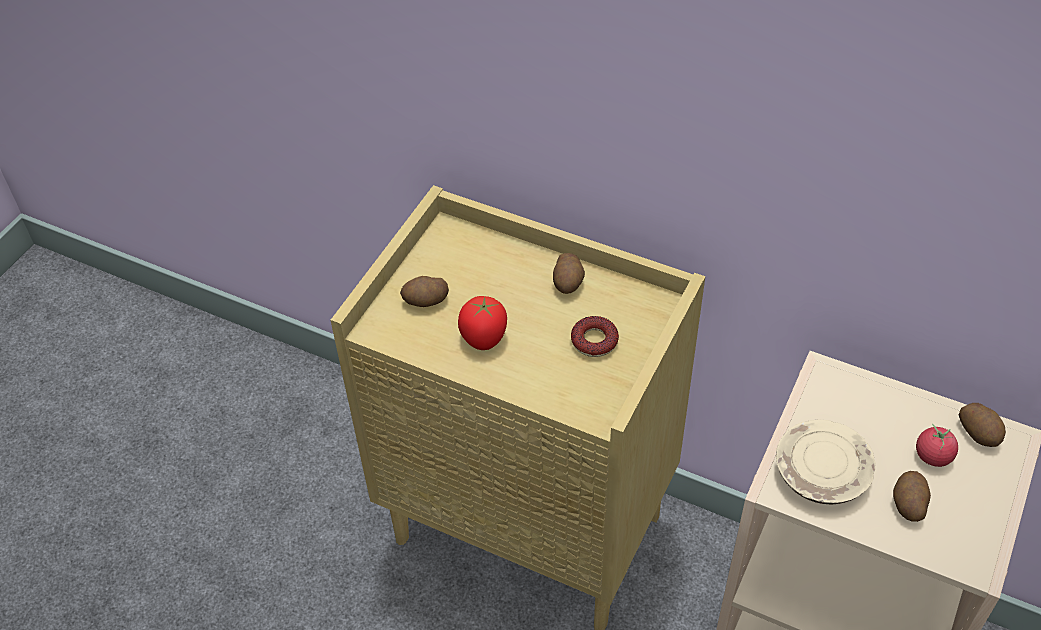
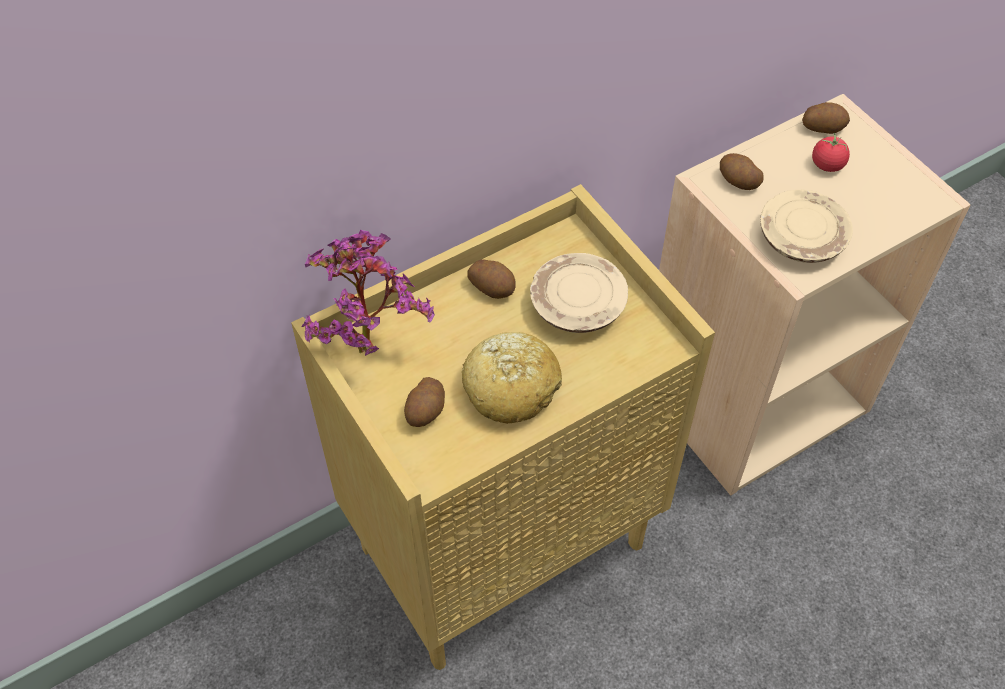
camera: 60 degrees left, 5 degrees up
tomato [458,296,507,350] -> bread [462,332,562,424]
donut [571,316,619,357] -> beige plate [530,253,628,333]
potato [893,471,931,522] -> potato moved to [720,153,764,190]
none -> potted plant [301,230,435,356]

